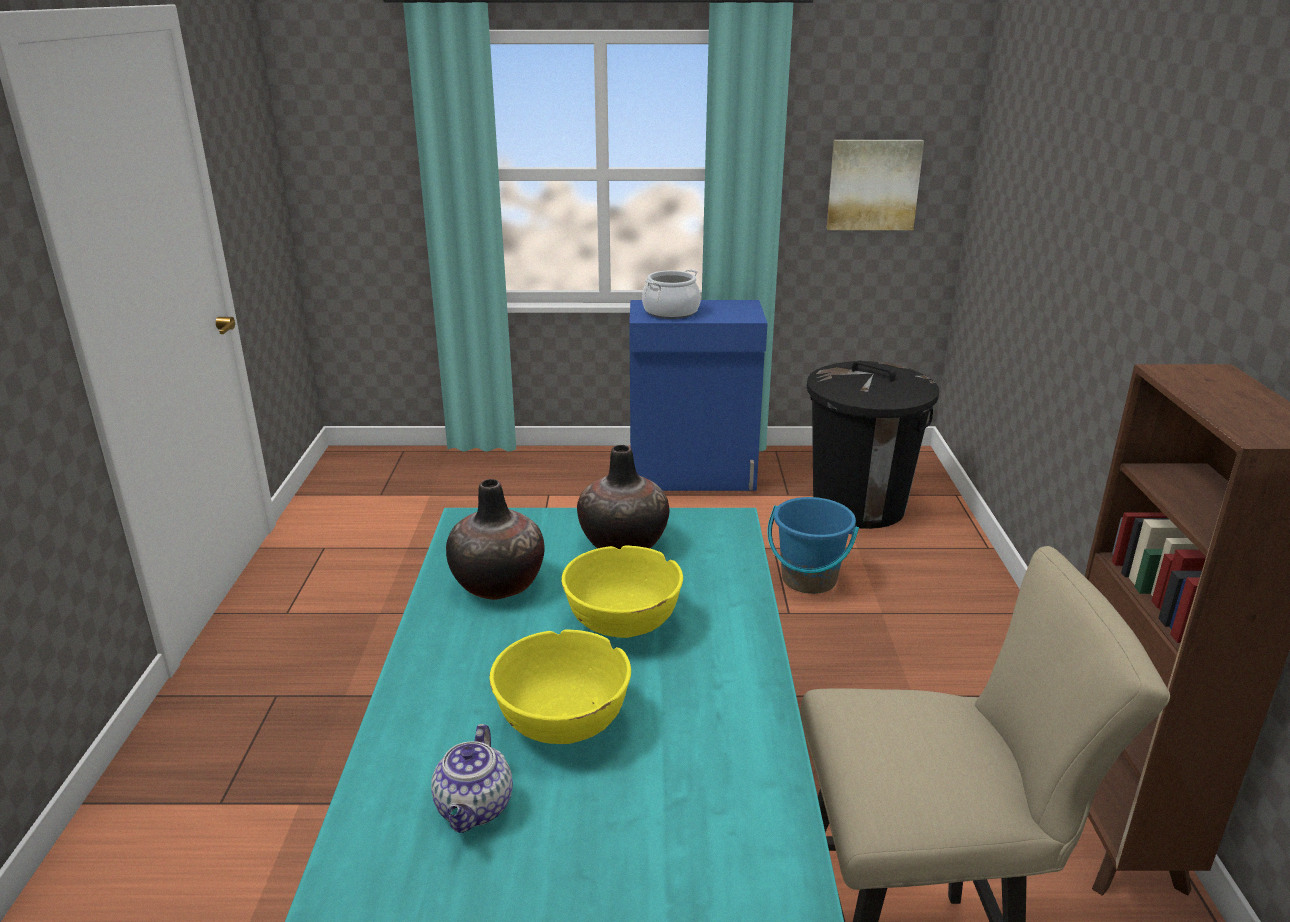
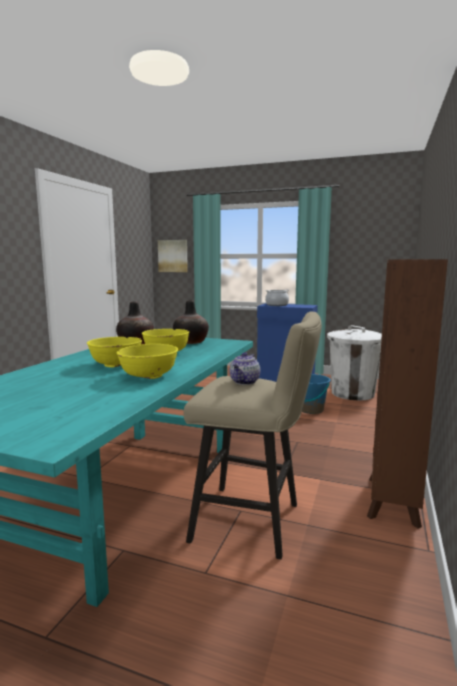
camera: 20 degrees right, 15 degrees down
teapot [431,724,513,833] -> teapot moved to [230,352,261,385]
black trash can [807,361,939,529] -> white trash can [327,325,382,400]
picture [826,140,924,230] -> picture moved to [158,240,188,272]
none -> yellow bowl [117,344,178,379]

